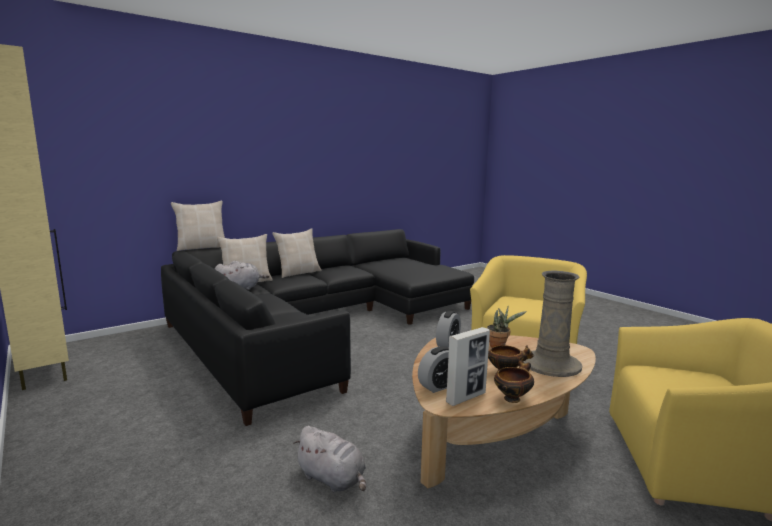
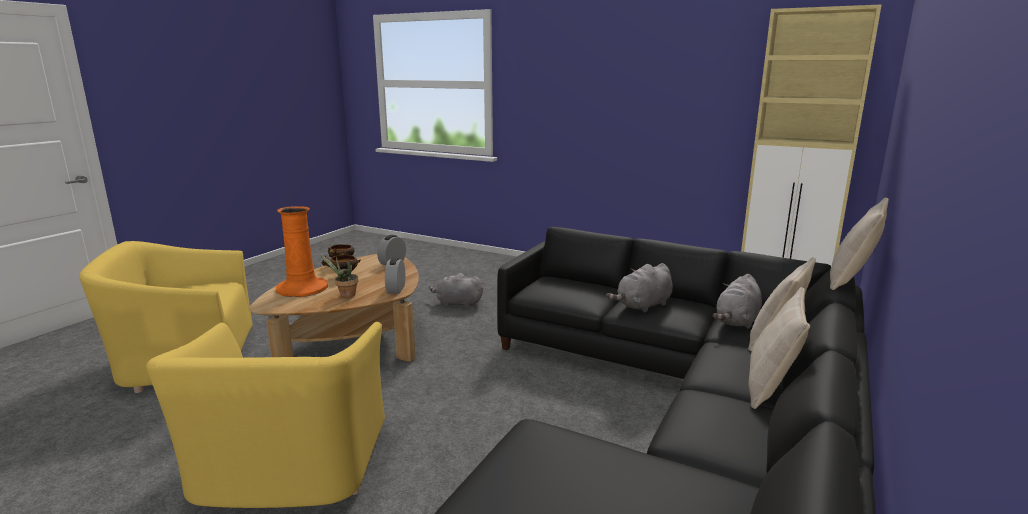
camera: 155 degrees right, 5 degrees up
picture frame [446,327,490,406] -> none
beige vase [523,271,582,377] -> orange vase [276,206,328,297]
none -> grey plush toy [606,263,673,313]

